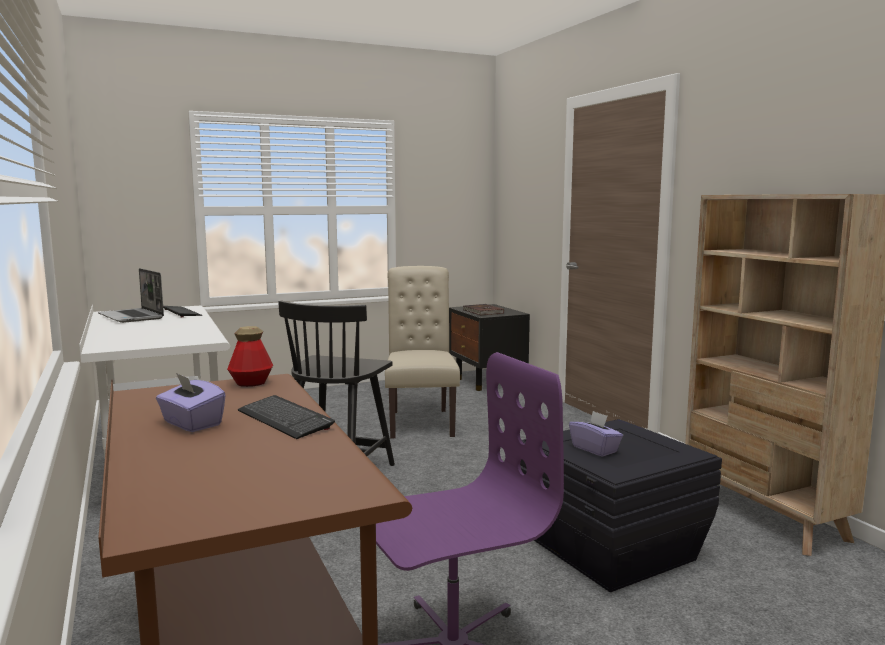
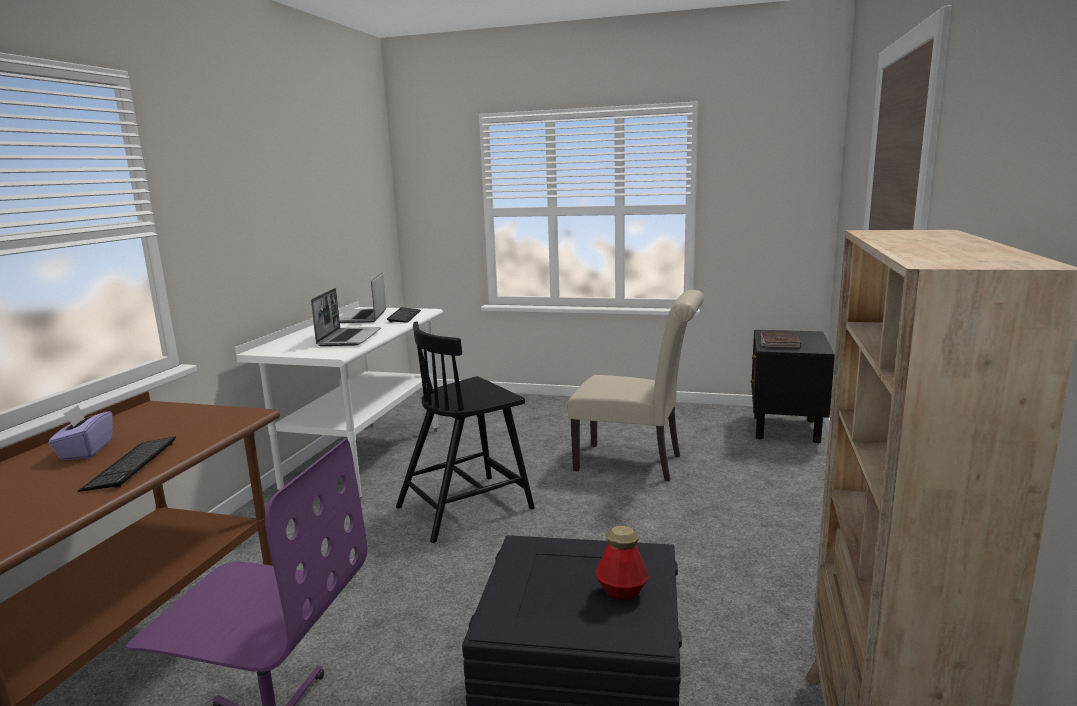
camera: 40 degrees right, 5 degrees up
bottle [227,326,273,387] -> bottle moved to [596,526,649,600]
beige chair [385,266,460,438] -> beige chair turned 75 degrees clockwise [567,290,704,481]
purple tissue box [569,411,623,457] -> none
none -> laptop [311,288,381,346]

